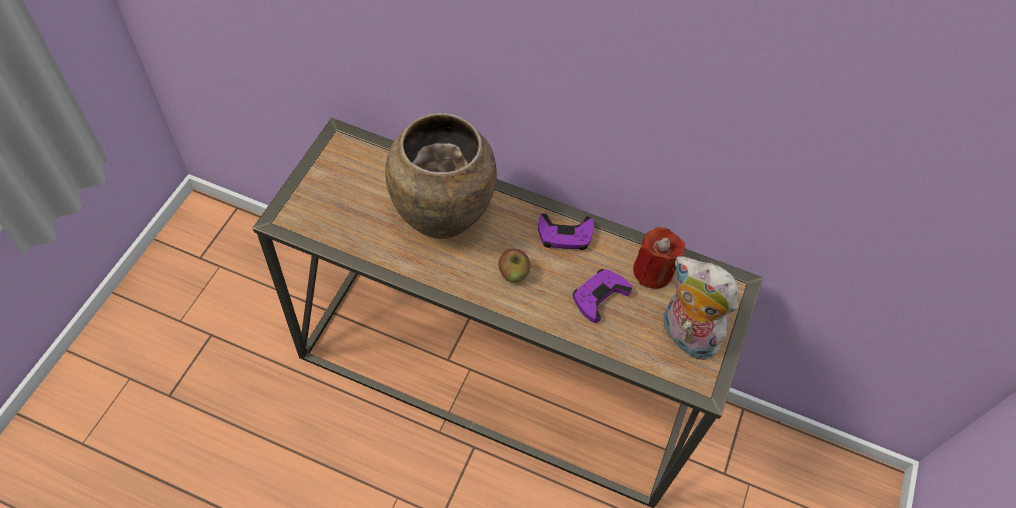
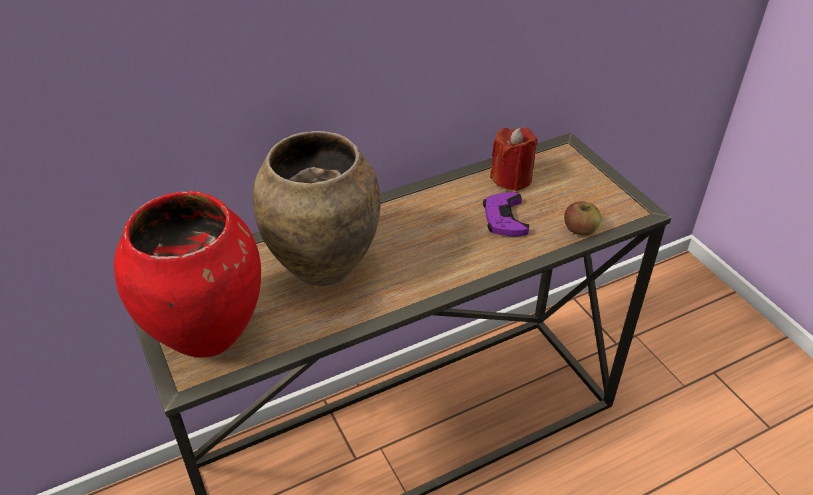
camera: 45 degrees left, 15 degrees down
apple [499,249,530,283] -> apple moved to [564,201,601,236]
purple game controller [538,213,594,250] -> none
plush toy [663,256,739,360] -> none
none -> red vase [114,191,261,358]

